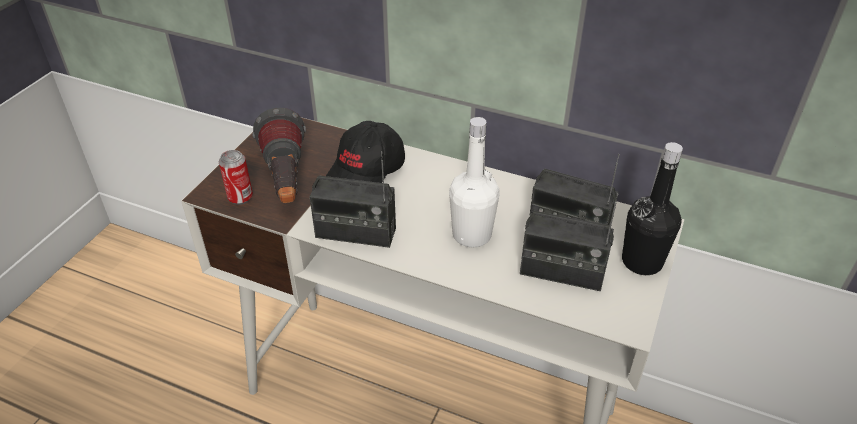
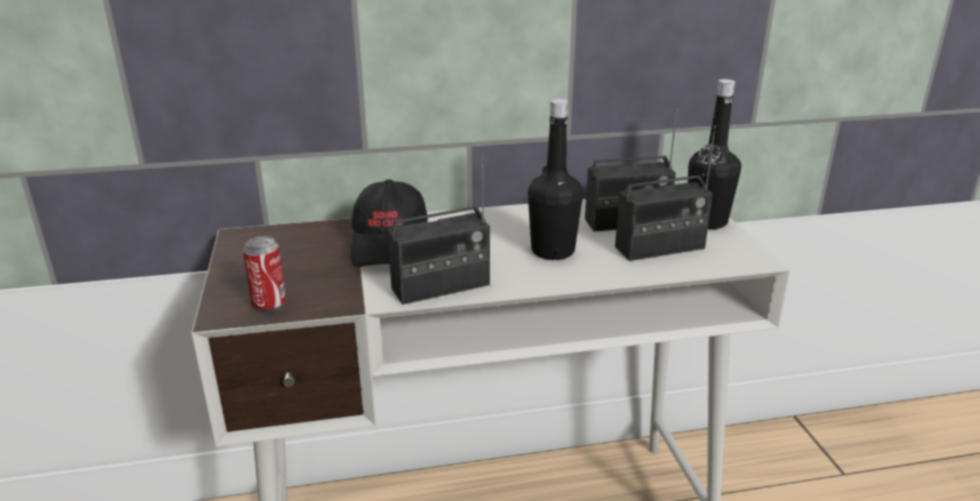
camera: 35 degrees left, 15 degrees down
flashlight [252,108,306,203] -> none
white bottle [449,117,500,248] -> black bottle [528,99,583,260]

